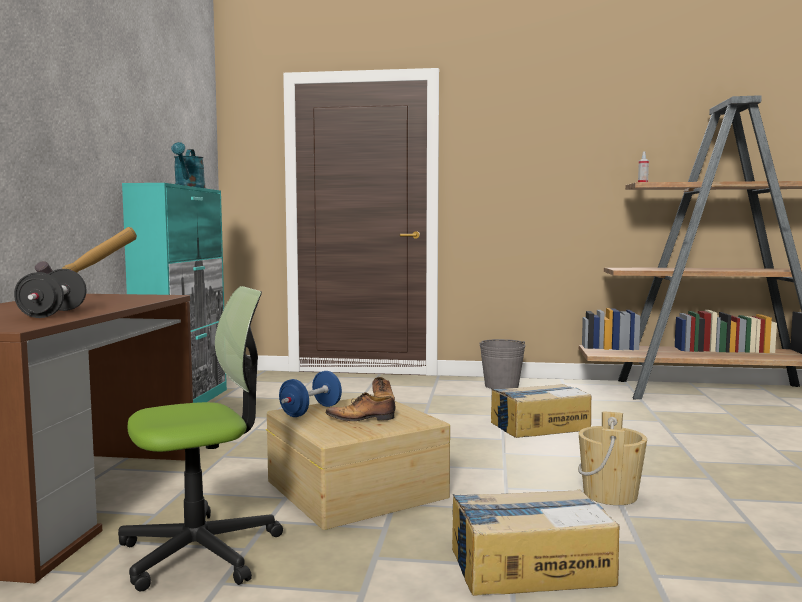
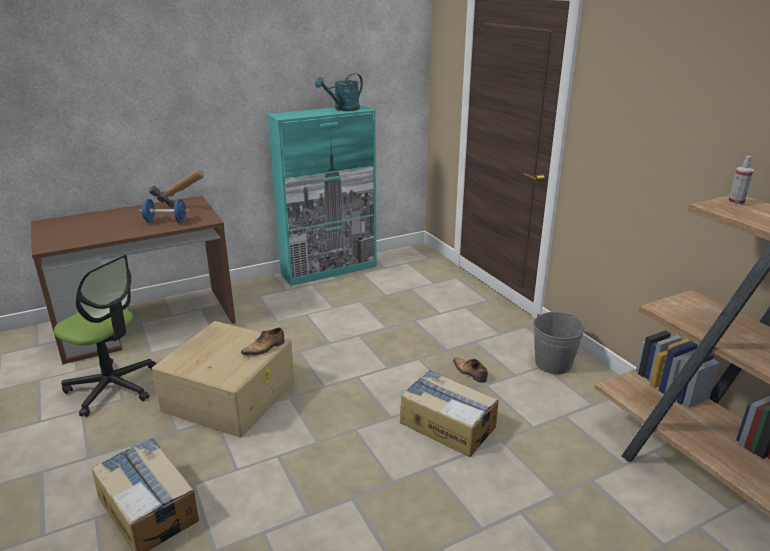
camera: 55 degrees right, 20 degrees up
black dumbbell [14,269,87,318] -> none
blue dumbbell [279,371,342,417] -> blue dumbbell moved to [139,199,190,223]
shoe [326,392,395,421] -> shoe moved to [453,357,488,383]
beige bucket [578,412,647,505] -> none

